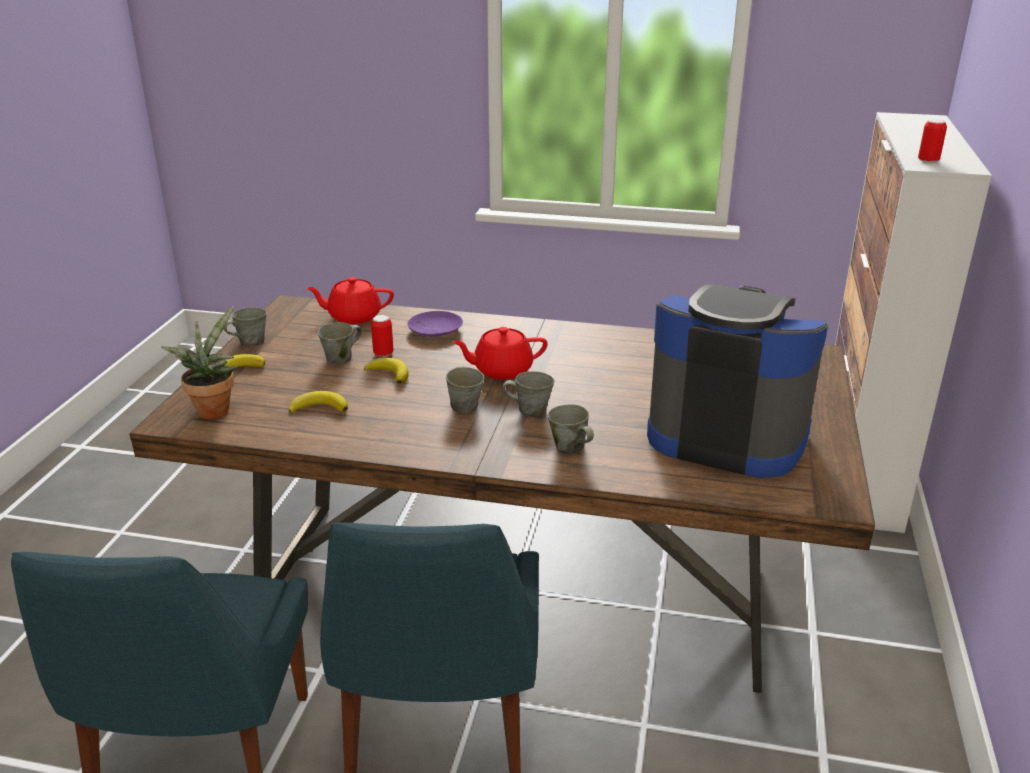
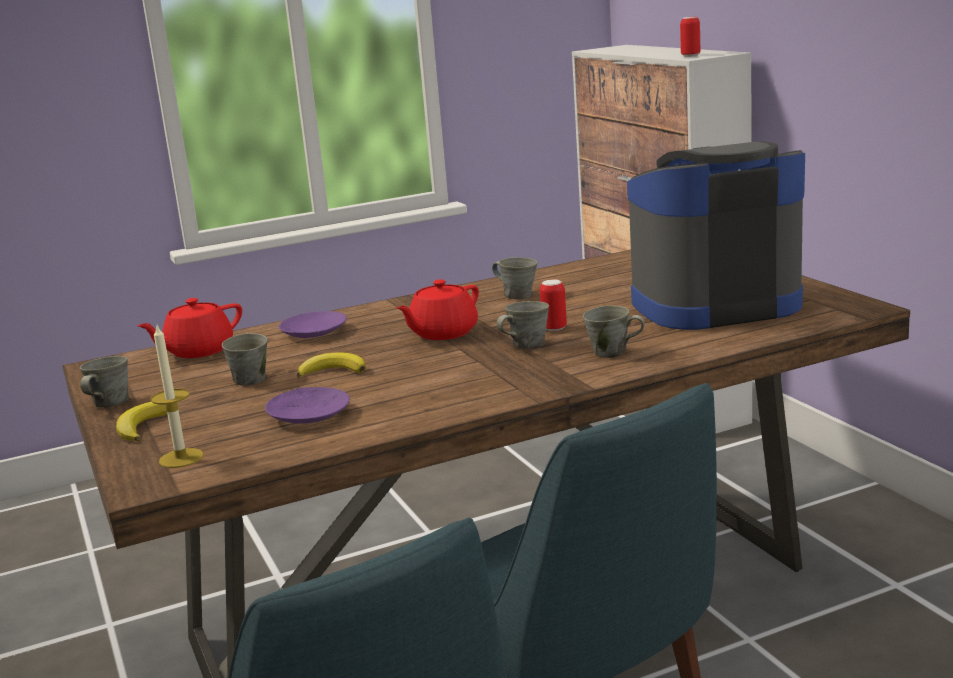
camera: 35 degrees left, 10 degrees down
potted plant [161,306,237,419] -> candle [151,323,203,468]
banana [289,391,348,414] -> purple plate [265,387,350,424]
can [371,315,393,357] -> can moved to [540,279,567,331]
grey mug [446,366,484,413] -> grey mug moved to [492,257,537,299]

